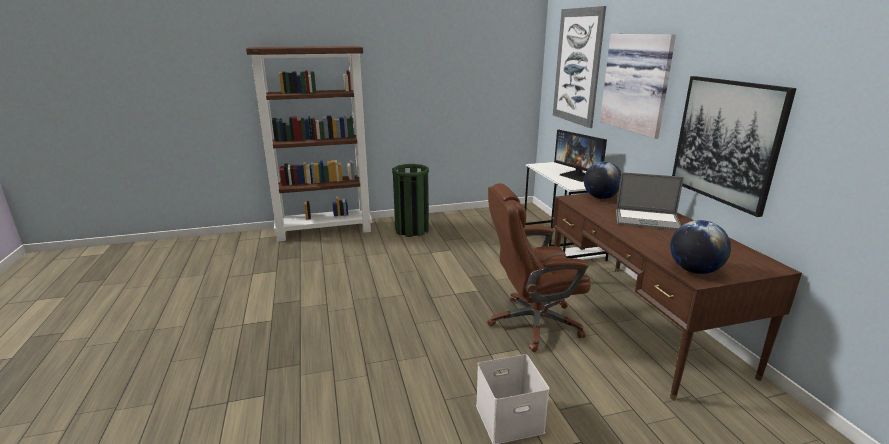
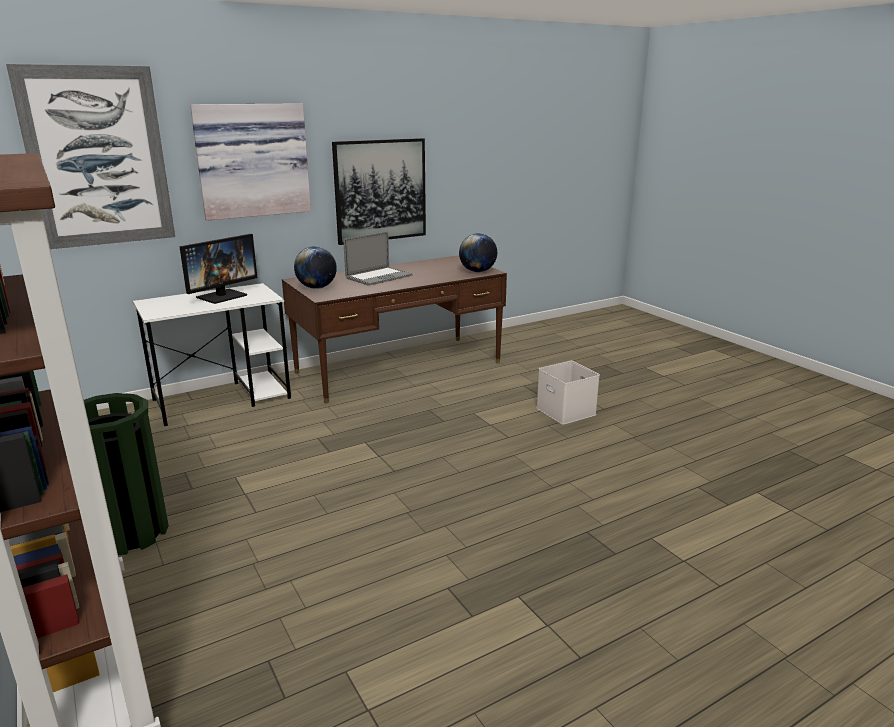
camera: 105 degrees left, 0 degrees up
brown office chair [487,183,591,352] -> none
laptop [616,172,684,230] -> laptop turned 45 degrees clockwise [343,231,413,286]

